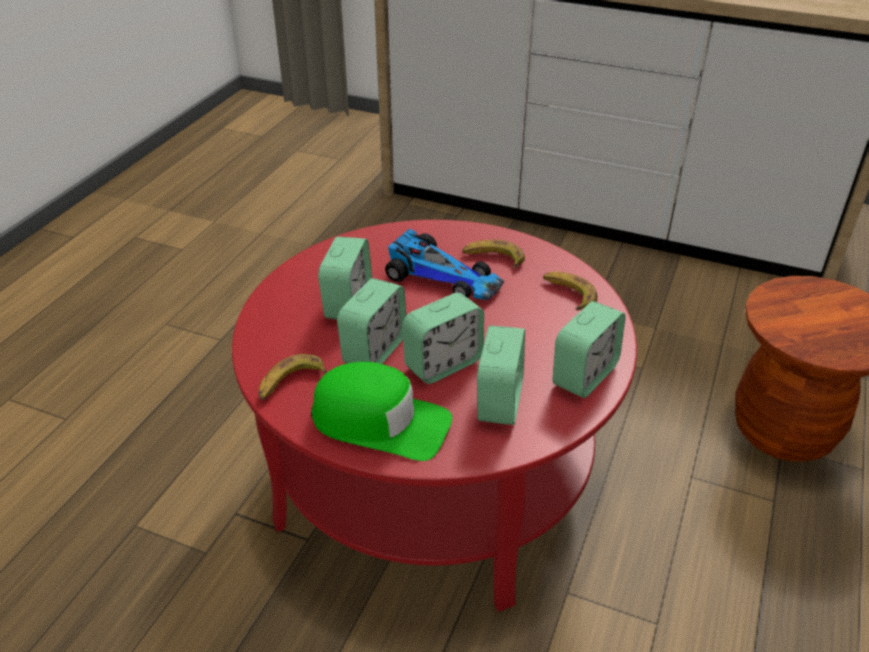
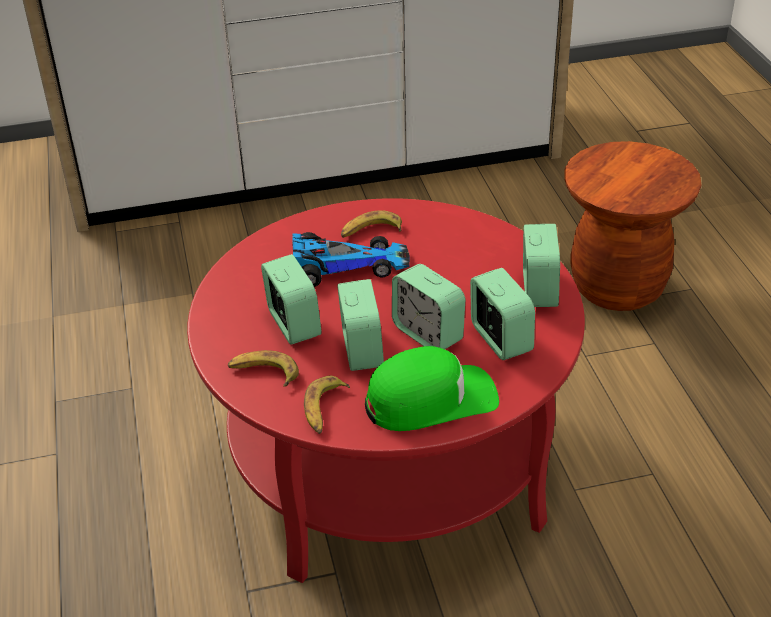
camera: 35 degrees left, 0 degrees up
alarm clock [402,293,484,384] -> alarm clock turned 120 degrees clockwise [392,264,465,349]
banana [543,271,598,310] -> banana moved to [228,350,299,387]

